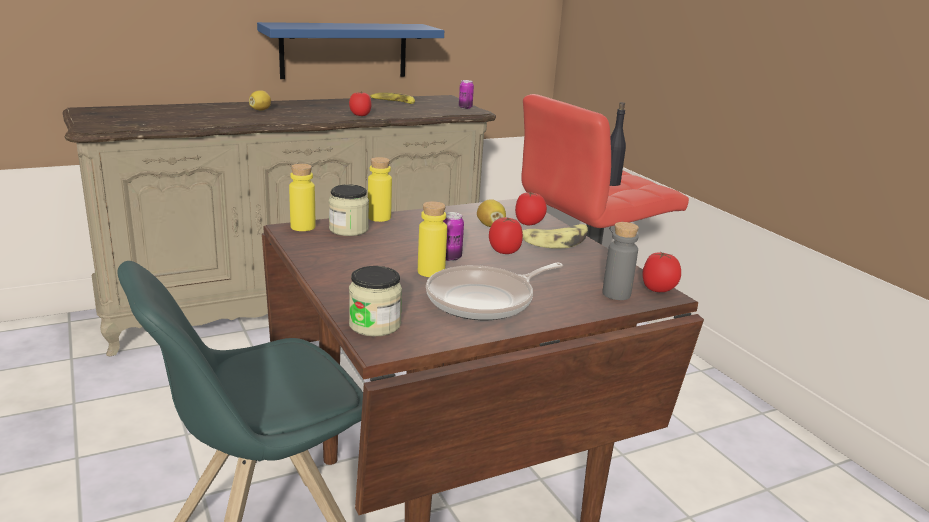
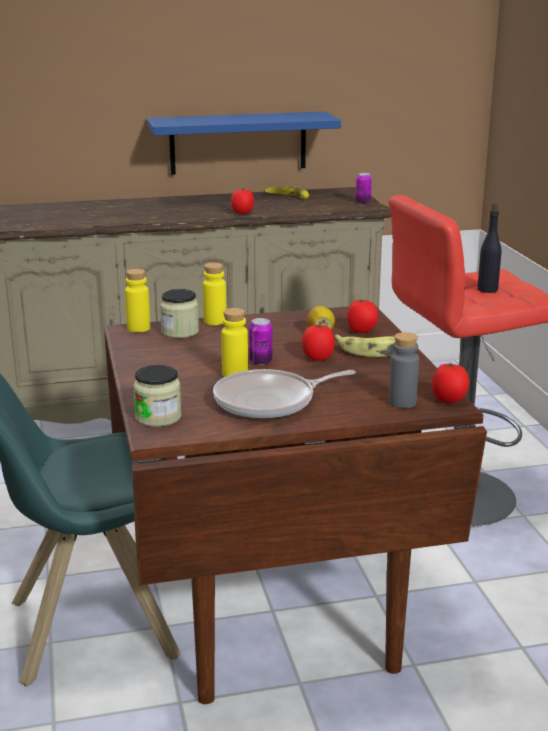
camera: 15 degrees right, 0 degrees up
lemon [249,90,271,110] -> none

